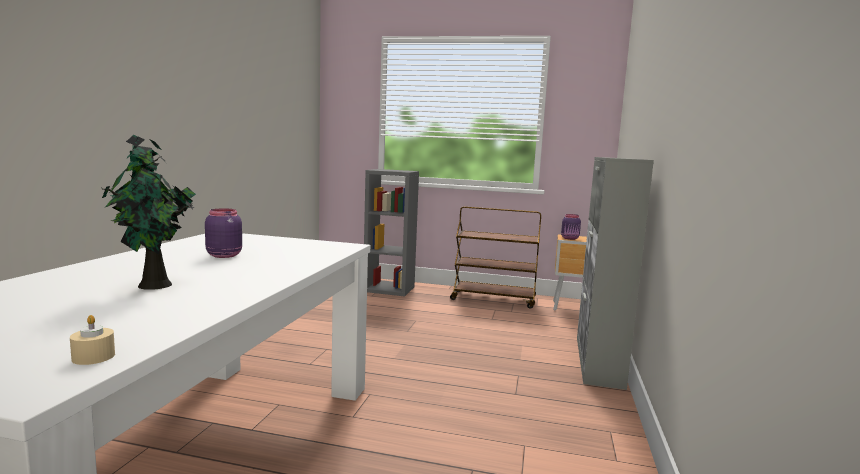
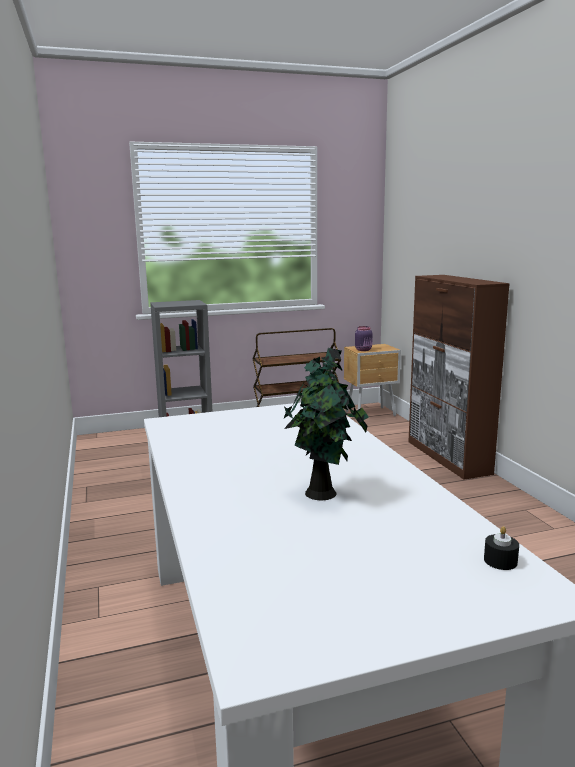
camera: 30 degrees left, 5 degrees up
beige candle [70,315,115,365] -> black candle [484,526,519,570]
purple jar [205,209,242,258] -> none
grey cabinet [577,157,654,390] -> brown cabinet [408,275,510,480]

